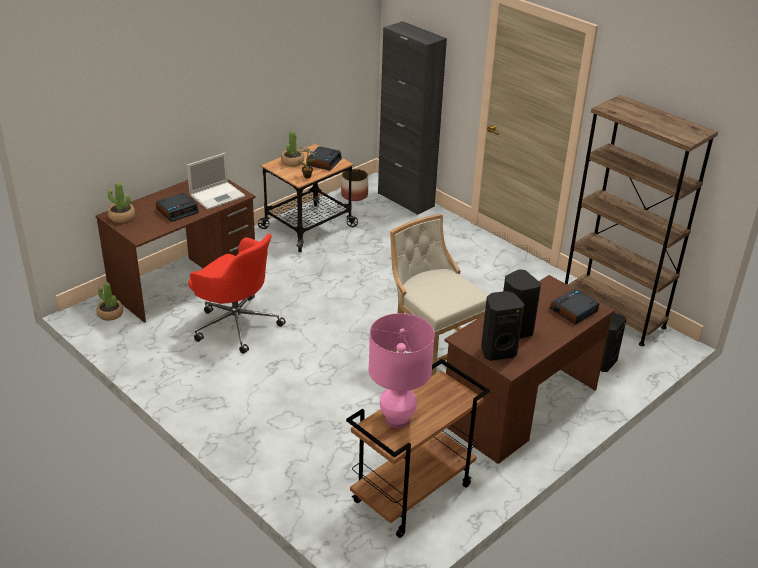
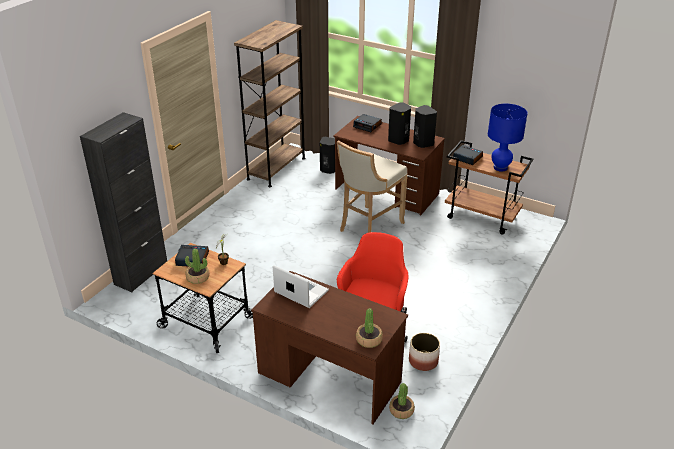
camera: 105 degrees left, 0 degrees up
alarm clock [156,193,198,222] -> alarm clock moved to [453,145,483,165]
planter [341,169,368,201] -> planter moved to [409,333,440,371]
pink table lamp [368,313,435,428] -> blue table lamp [488,104,527,172]

